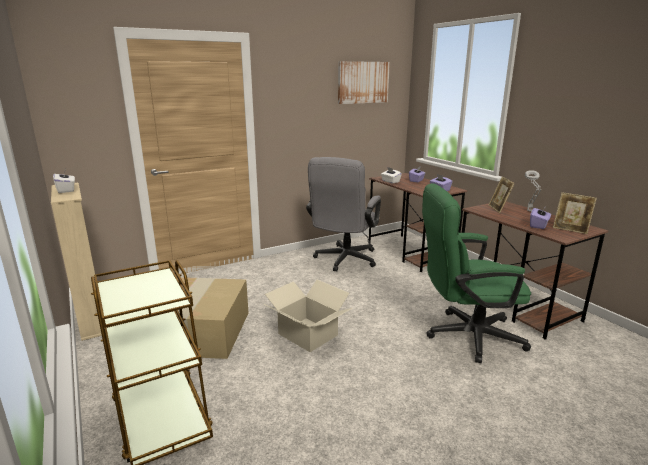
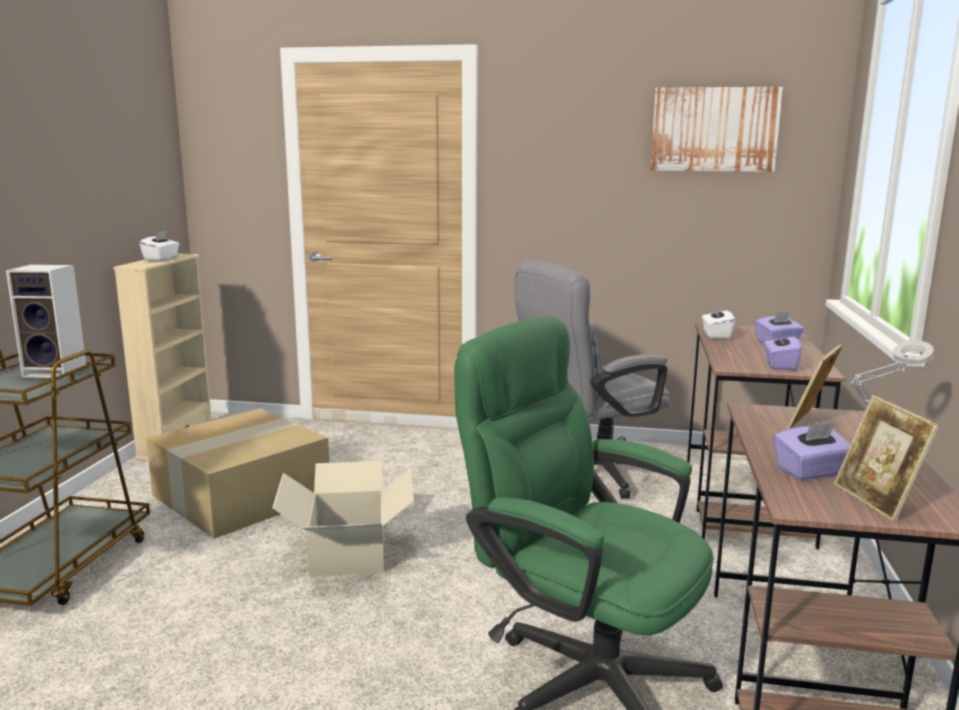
camera: 40 degrees right, 5 degrees down
none -> speaker [6,264,86,378]

